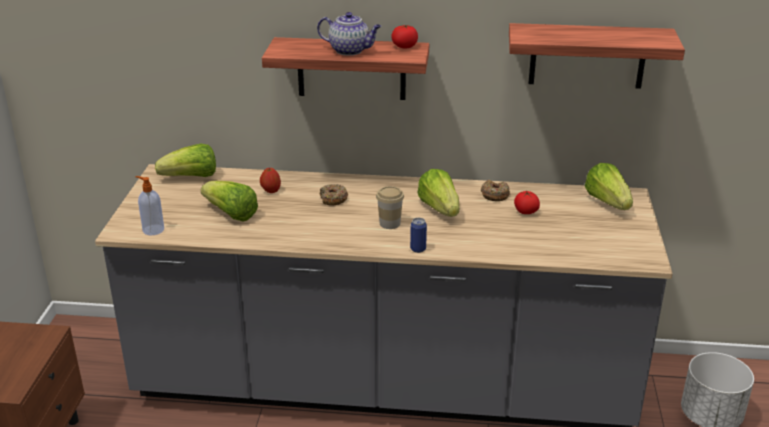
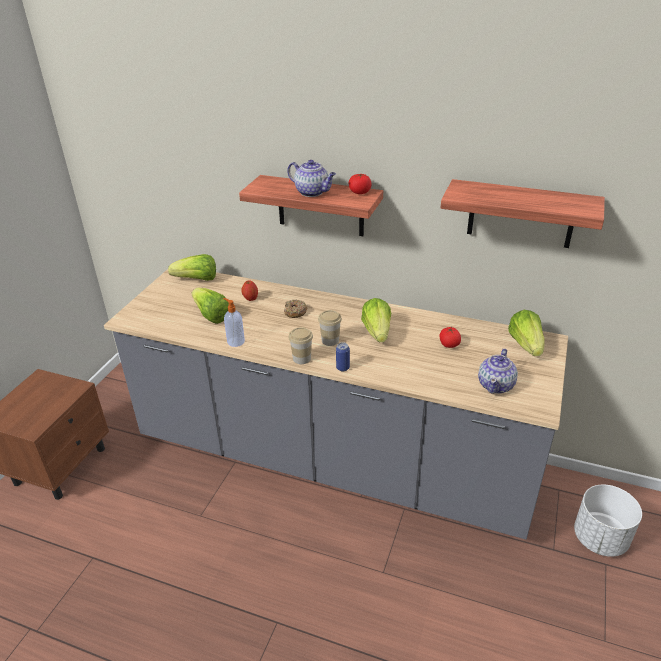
camera: 15 degrees right, 5 degrees up
soap dispenser [135,176,164,235] -> soap dispenser moved to [223,298,245,347]
donut [481,180,510,201] -> none
none -> cup [288,327,313,364]
none -> teapot [478,348,518,394]

